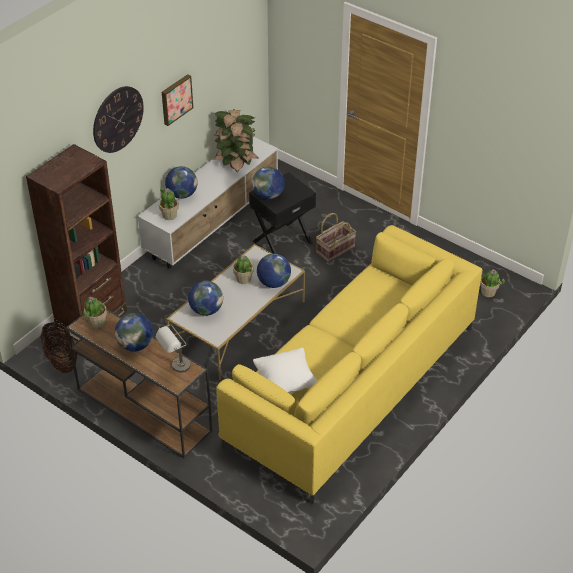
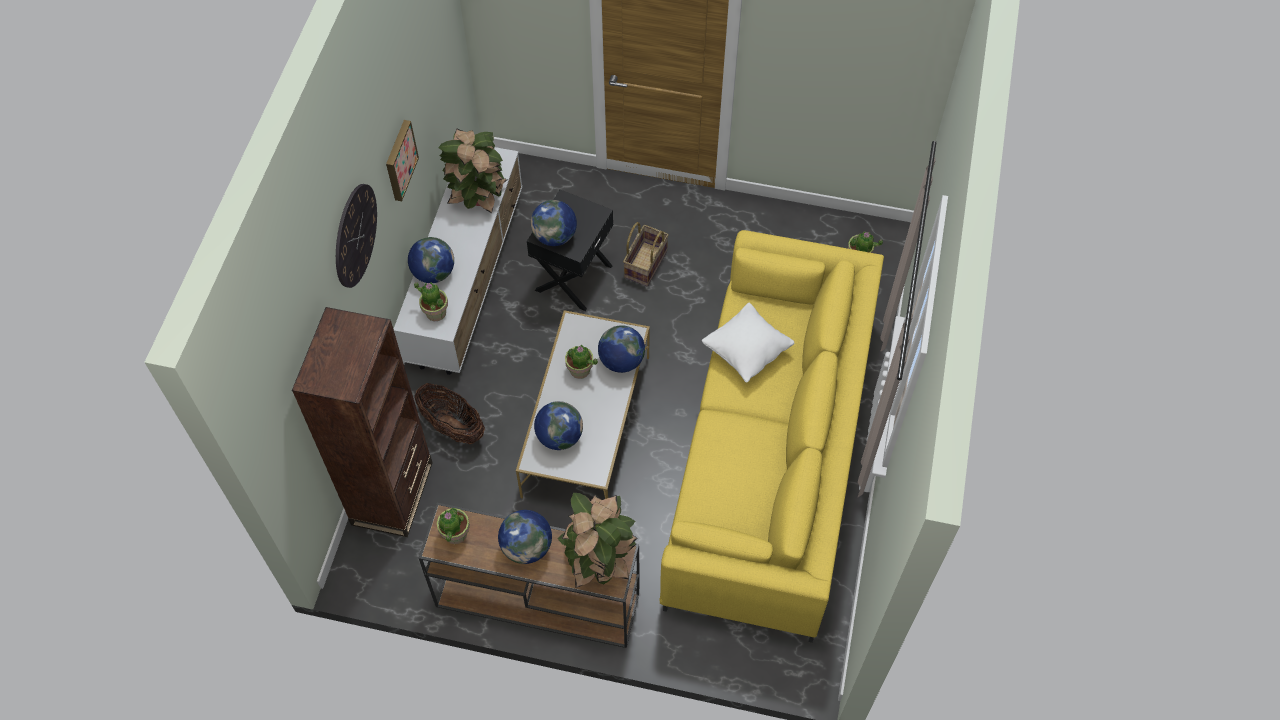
camera: 25 degrees left, 15 degrees up
basket [41,322,77,373] -> basket moved to [415,383,485,444]
grey table lamp [156,324,191,373] -> potted plant [557,493,638,588]
white pillow [253,348,318,393] -> white pillow moved to [702,303,795,383]

